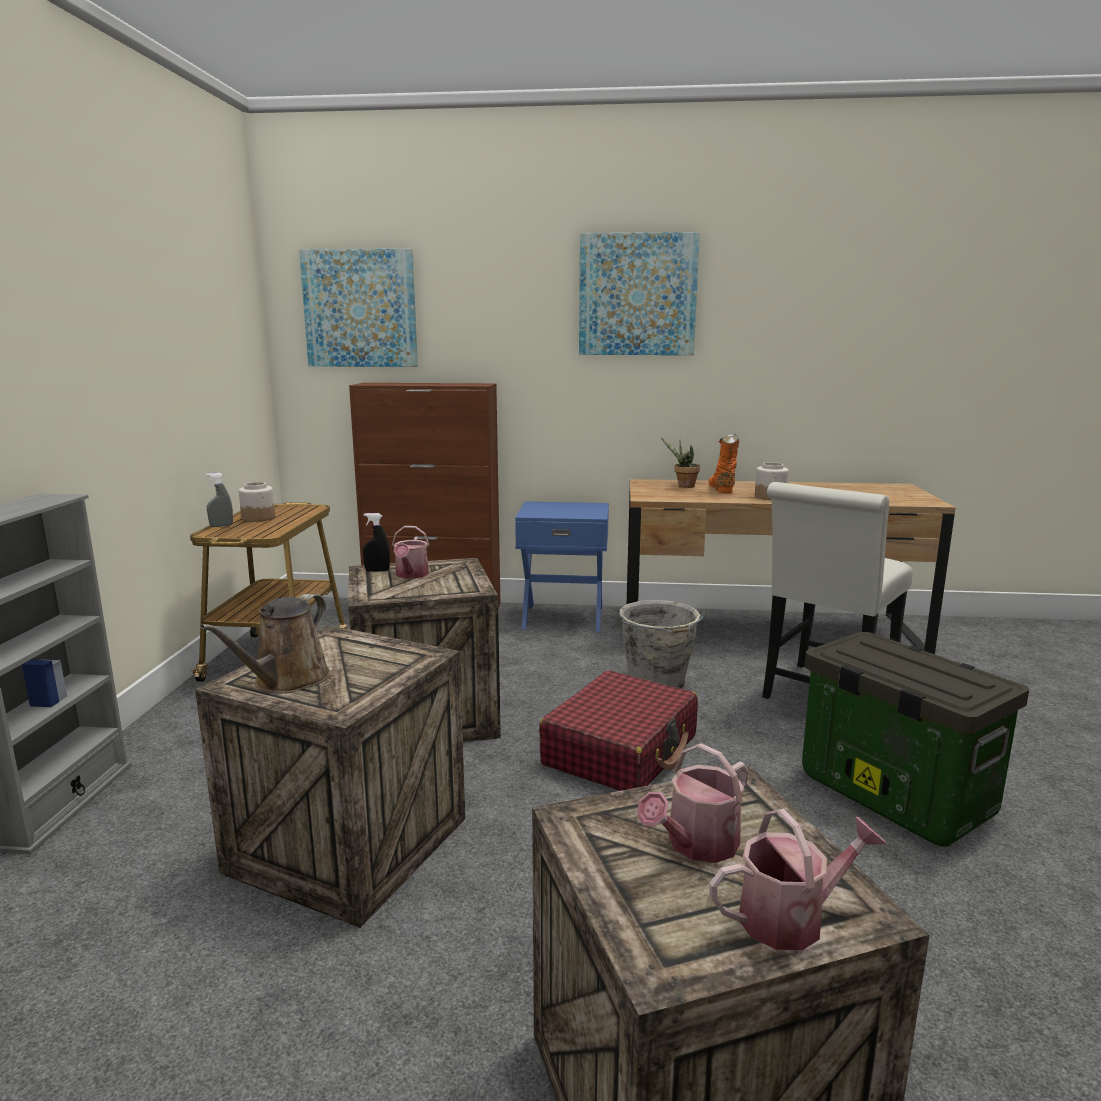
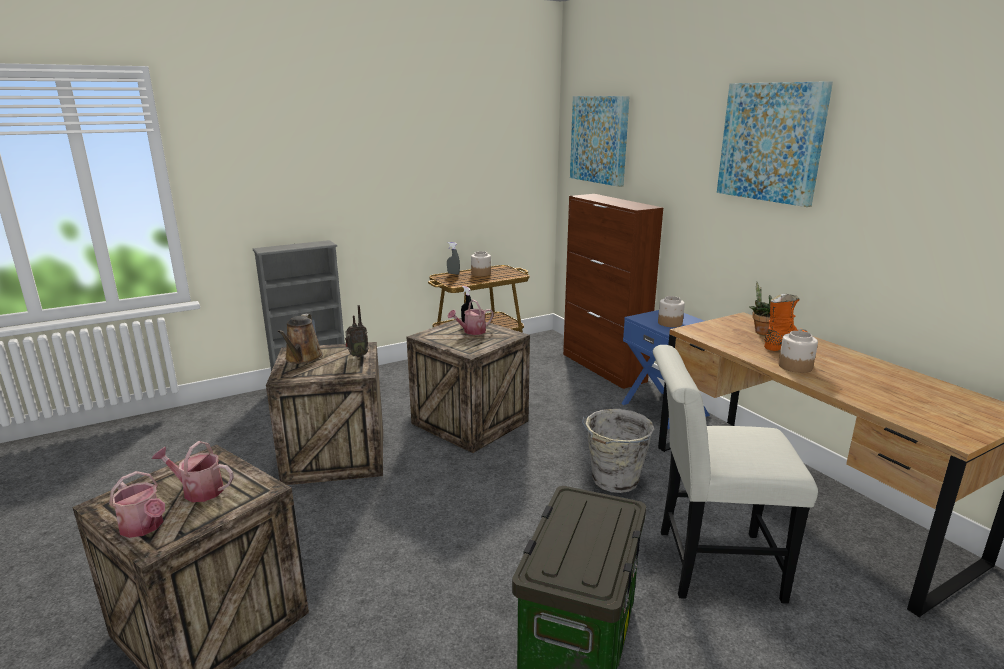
camera: 55 degrees right, 5 degrees up
brown watering can [200,594,330,694] -> brown watering can turned 75 degrees counterclockwise [278,314,323,364]
red suitcase [539,671,698,791] -> none
none -> radio [345,305,369,357]
none -> jar [658,296,685,327]

